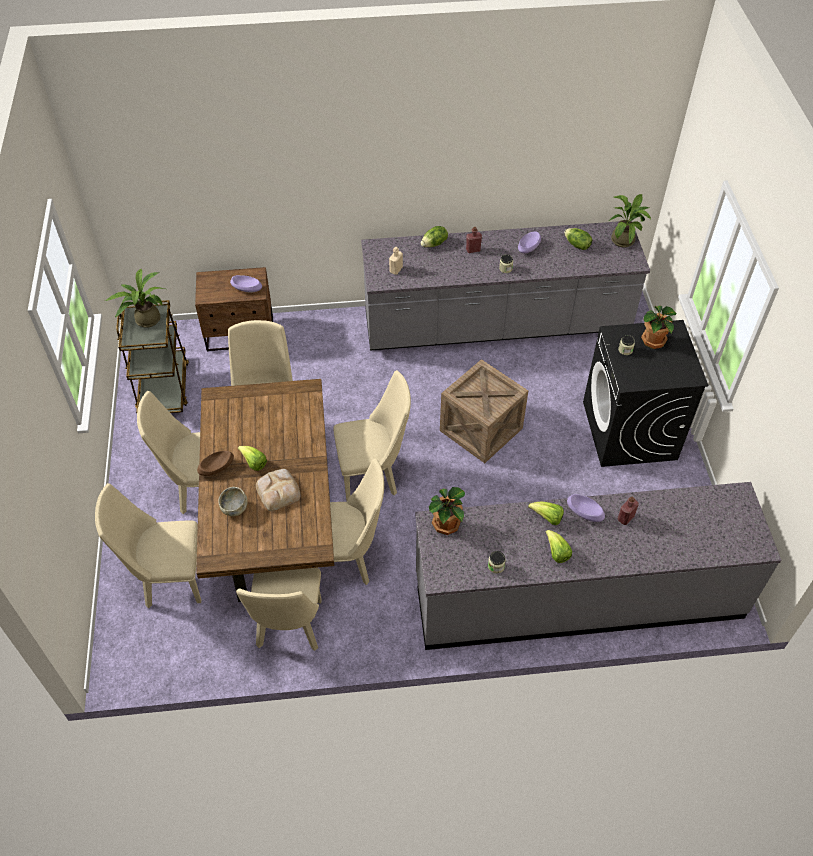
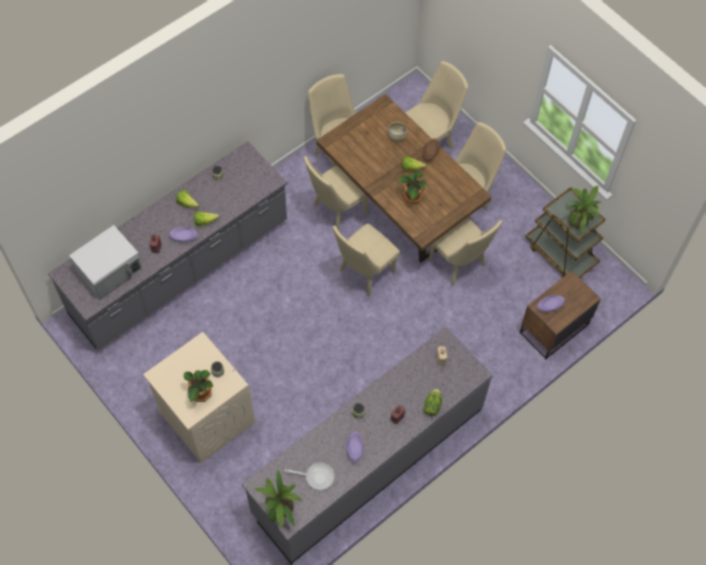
camera: 145 degrees right, 10 degrees up
bread [256,469,301,511] -> none
potted plant [429,487,465,535] -> potted plant moved to [399,172,427,204]
crate [440,359,528,463] -> none
lettuce [564,228,592,250] -> frying pan [285,462,335,490]
black washing machine [583,320,709,467] -> beige washing machine [143,332,255,463]
none -> white microwave [69,225,143,300]

